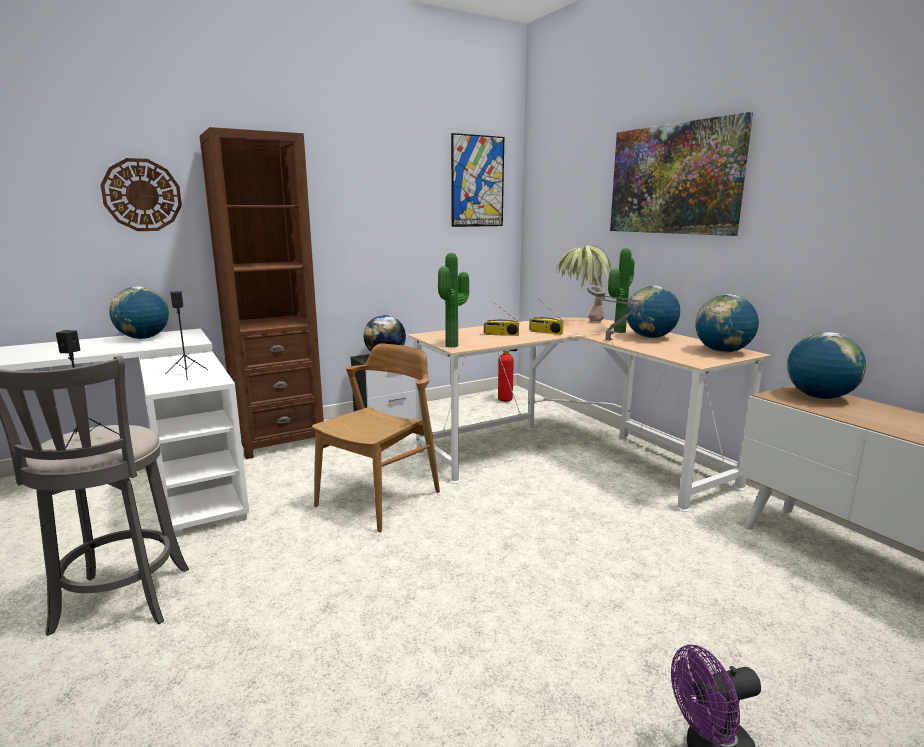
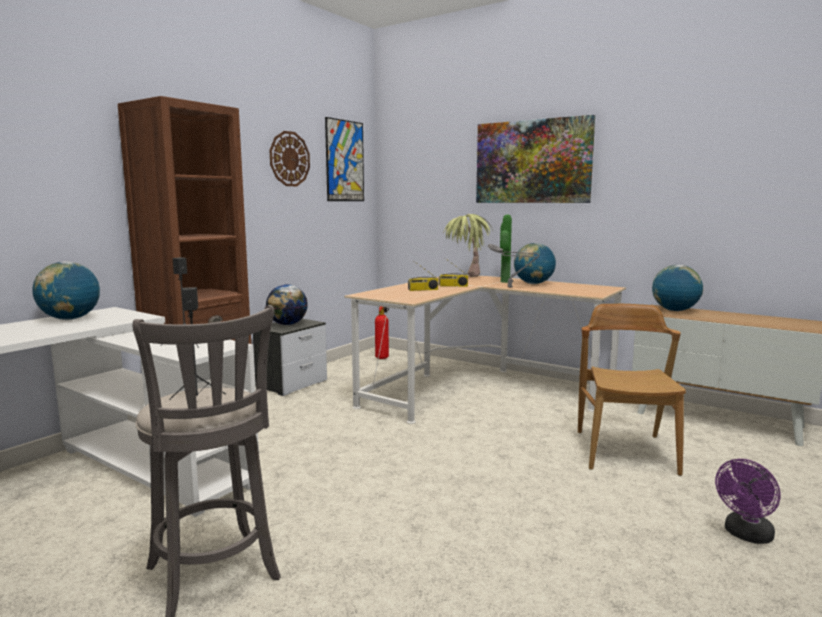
camera: 25 degrees left, 5 degrees down
wall clock [101,158,182,231] -> wall clock moved to [269,131,310,186]
brown chair [312,343,440,532] -> brown chair moved to [578,304,686,476]
potted plant [438,253,469,348] -> none
globe [695,294,759,353] -> none

